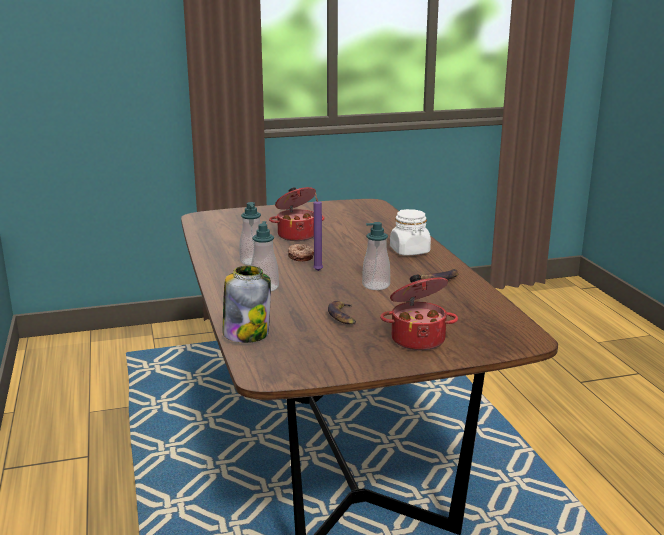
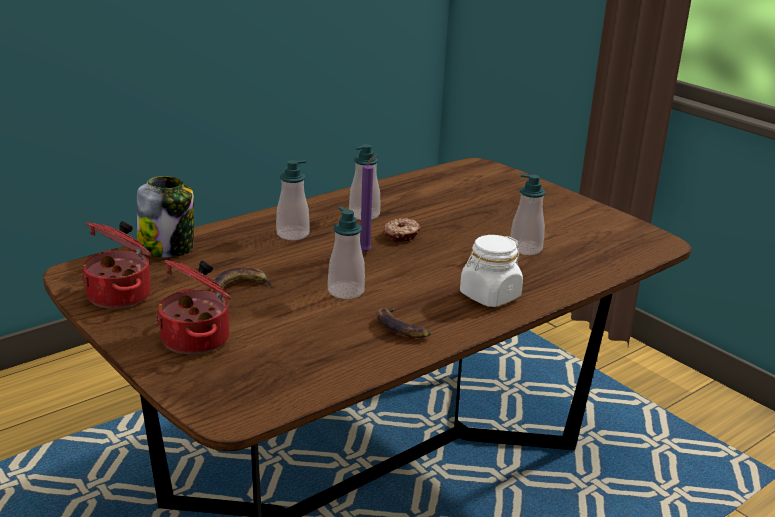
camera: 65 degrees right, 5 degrees up
cooking pot [269,187,325,241] -> cooking pot moved to [81,221,152,309]
none -> soap dispenser [510,174,545,255]

